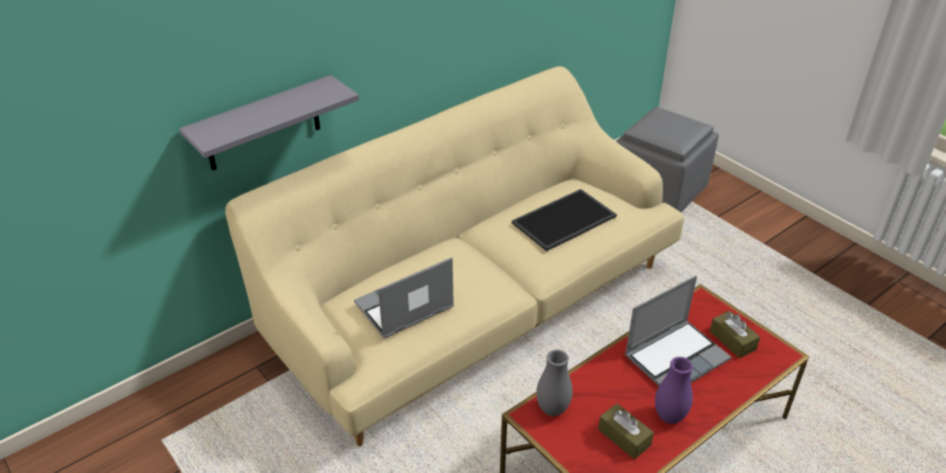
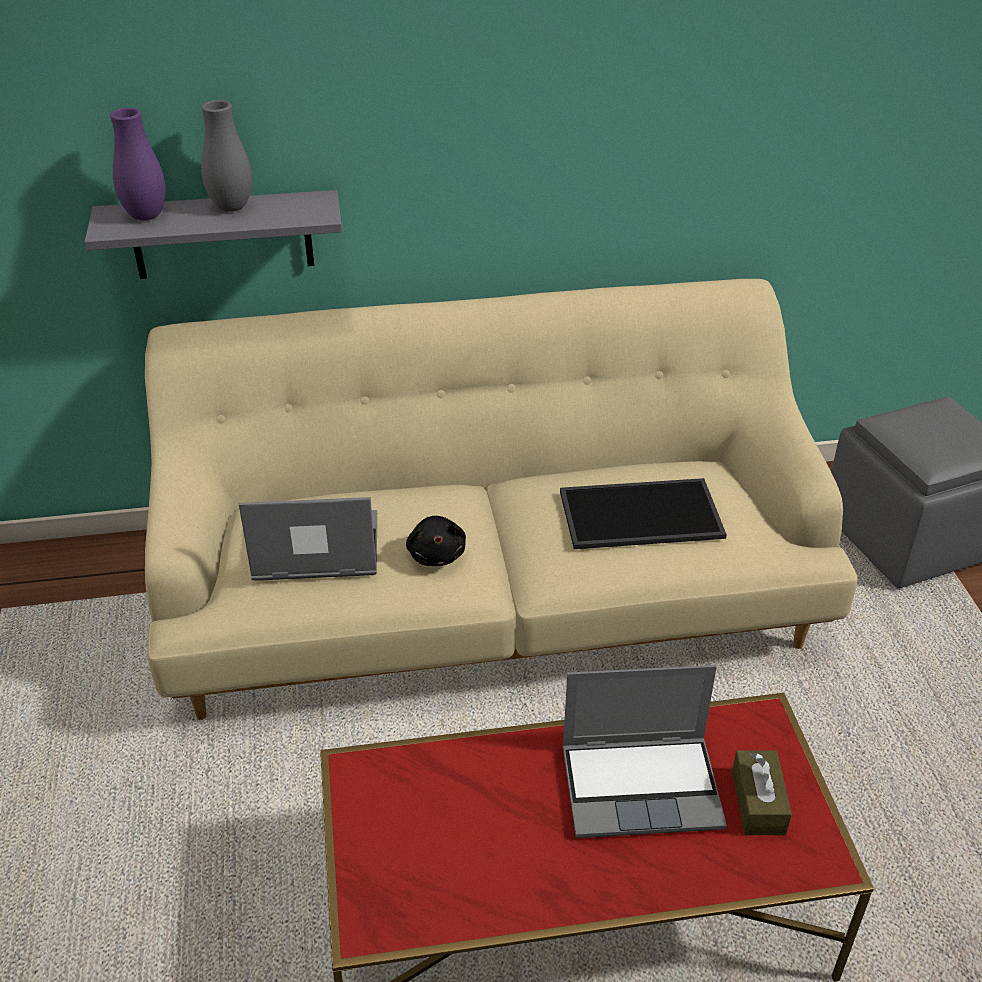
camera: 30 degrees right, 0 degrees up
grey vase [536,349,573,416] -> grey vase moved to [201,100,252,212]
brown tissue box [598,403,654,459] -> none
purple vase [655,357,693,424] -> purple vase moved to [110,108,166,220]
none -> black plush toy [406,516,466,566]

